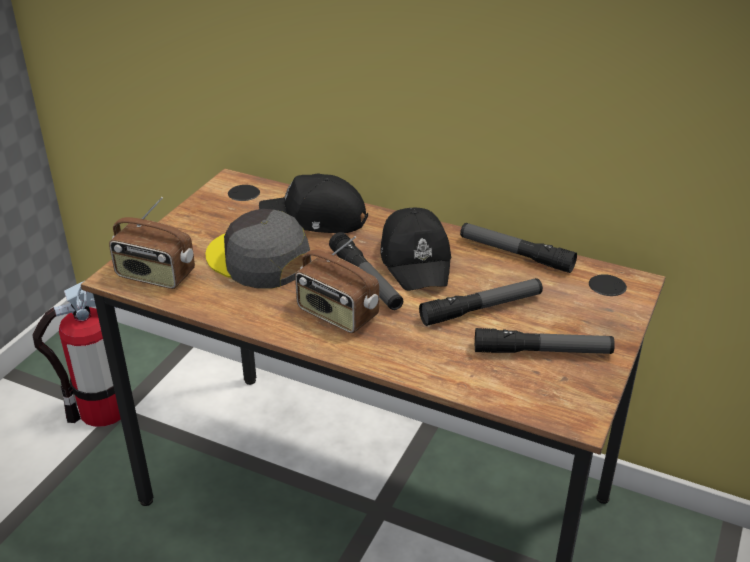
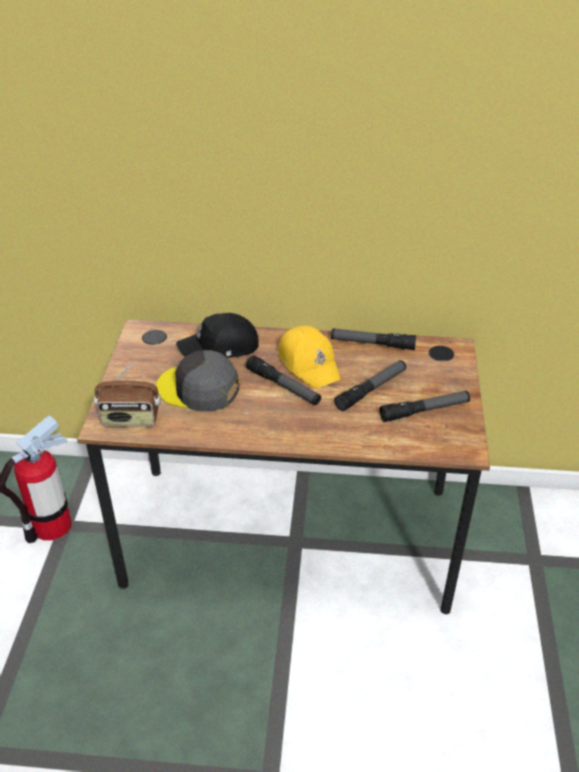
camera: 20 degrees left, 5 degrees up
radio [295,236,379,333] -> none
black cap [381,208,452,291] -> yellow cap [278,326,341,388]

